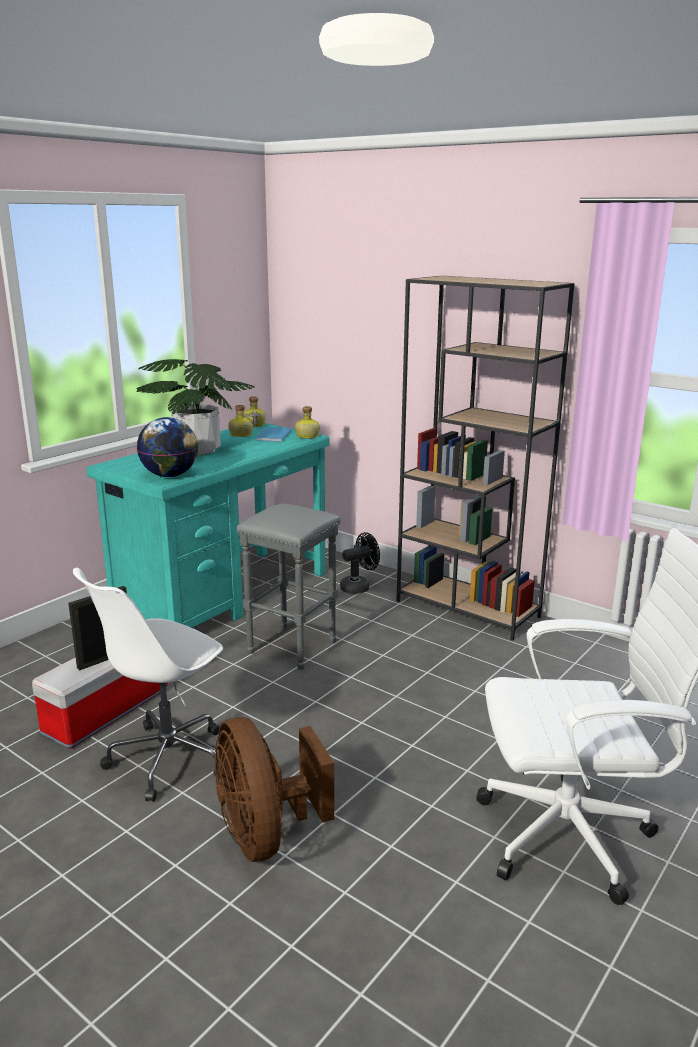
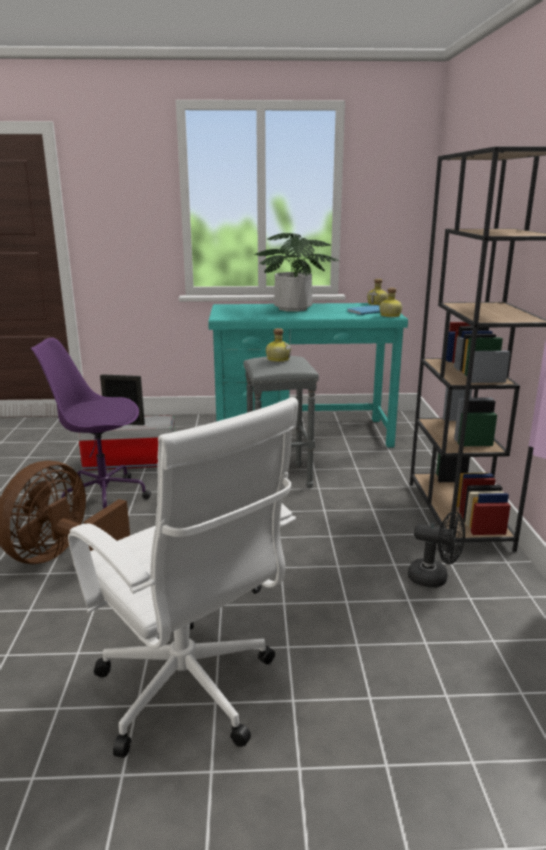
camera: 50 degrees right, 0 degrees up
white office chair [73,568,223,802] -> purple office chair [31,337,151,509]
globe [137,417,198,477] -> none
bottle [228,405,253,437] -> bottle moved to [266,328,291,362]
black fan [340,532,380,594] -> black fan moved to [408,512,465,588]

